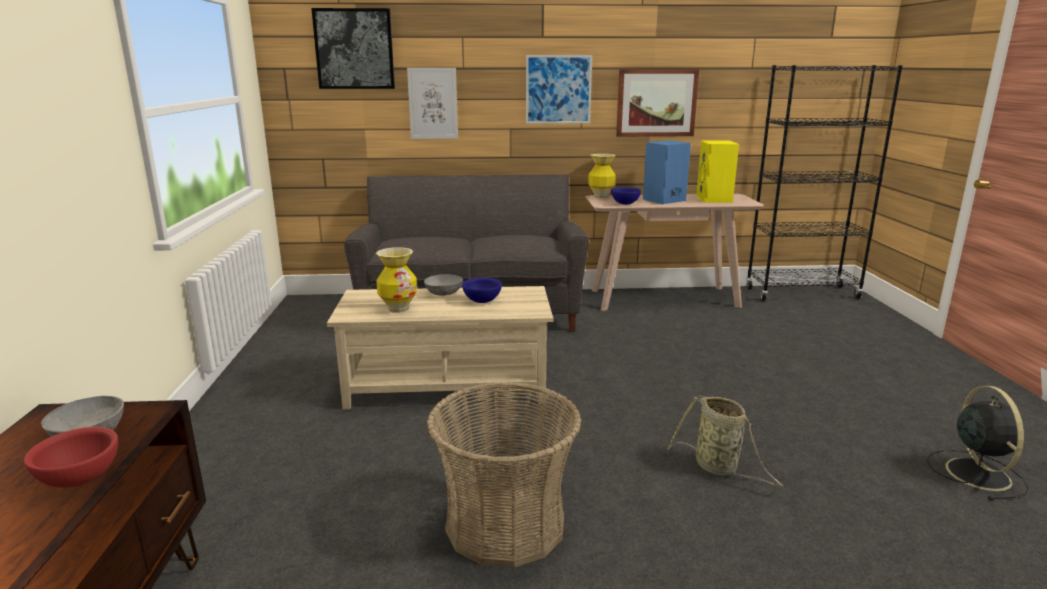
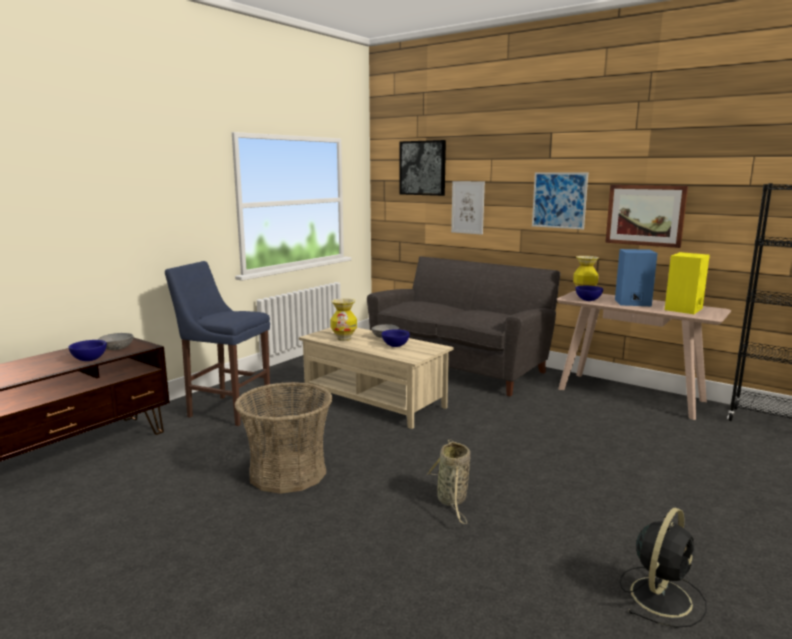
camera: 40 degrees right, 5 degrees down
red bowl [24,427,118,488] -> blue bowl [68,340,107,361]
none -> blue stool [165,261,271,426]

